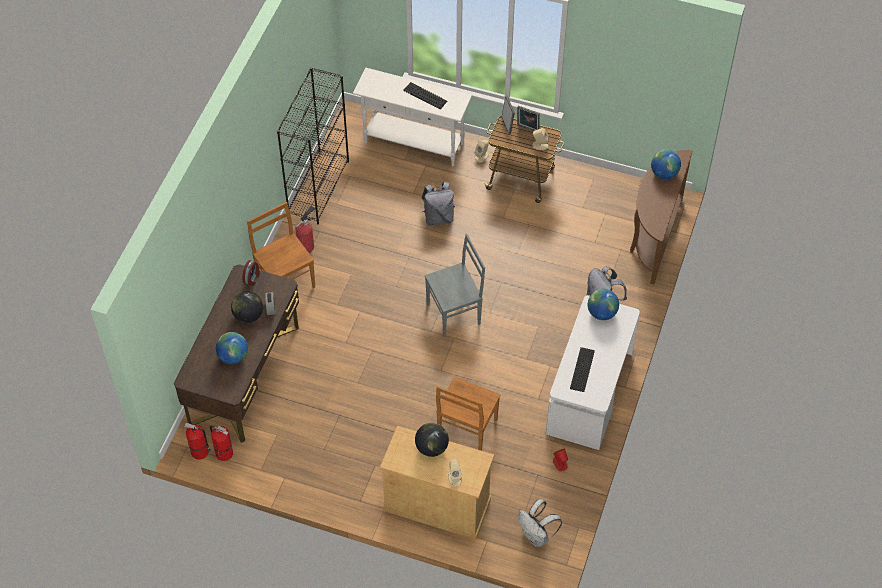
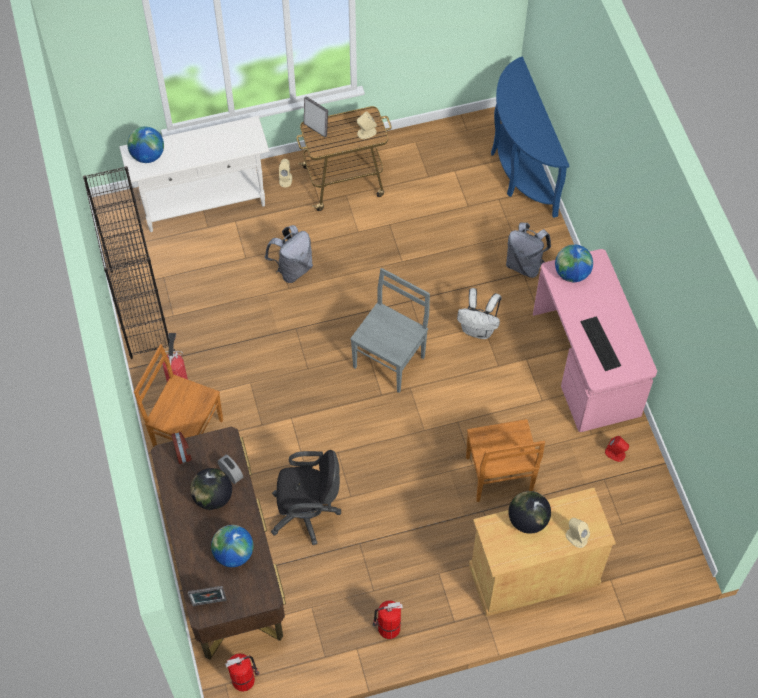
camera: 35 degrees left, 5 degrees up
fire extinguisher [210,426,233,461] -> fire extinguisher moved to [372,601,403,639]
keyboard [403,82,448,109] -> none
picture frame [517,106,540,131] -> picture frame moved to [188,586,226,606]
white backpack [518,499,562,547] -> white backpack moved to [457,288,502,339]
white desk [546,295,640,450] -> pink desk [533,249,657,432]
brown console table [630,150,693,285] -> blue console table [491,56,570,218]
globe [651,149,681,179] -> globe moved to [127,126,164,163]
none -> black office chair [271,450,341,545]

